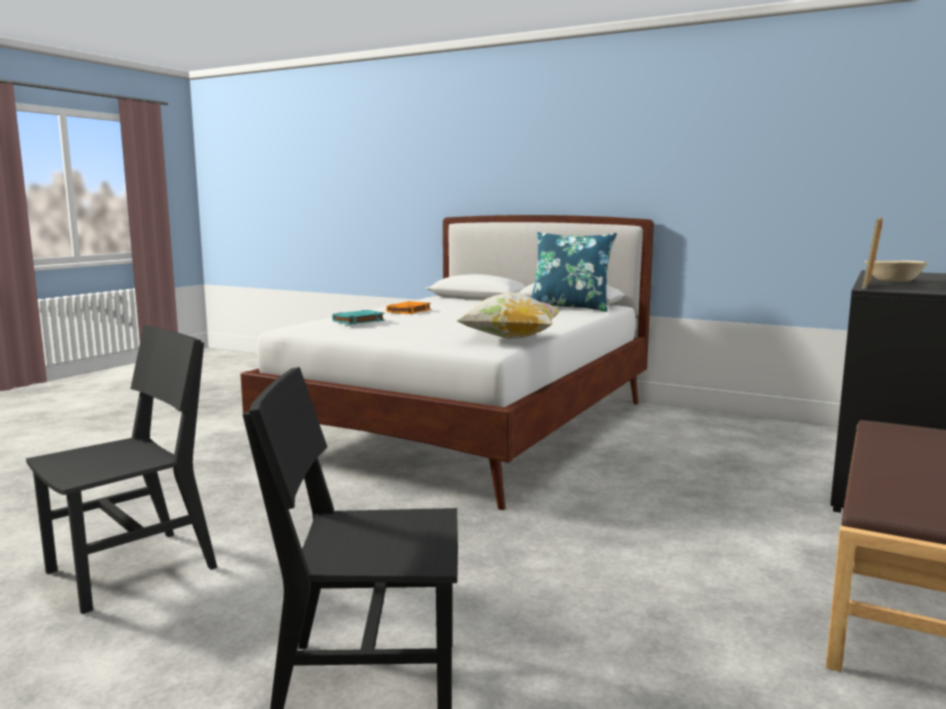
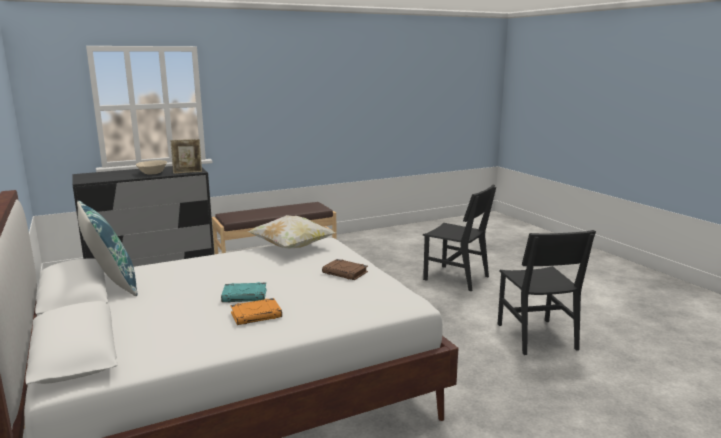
camera: 145 degrees left, 5 degrees up
black chair [26,325,217,614] -> black chair turned 90 degrees counterclockwise [498,230,596,355]
turquoise book [332,310,385,325] -> turquoise book moved to [221,282,266,303]
none -> brown book [322,259,368,280]

